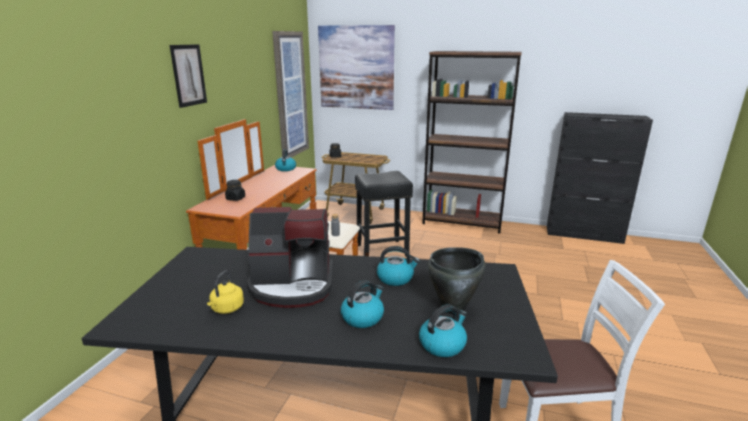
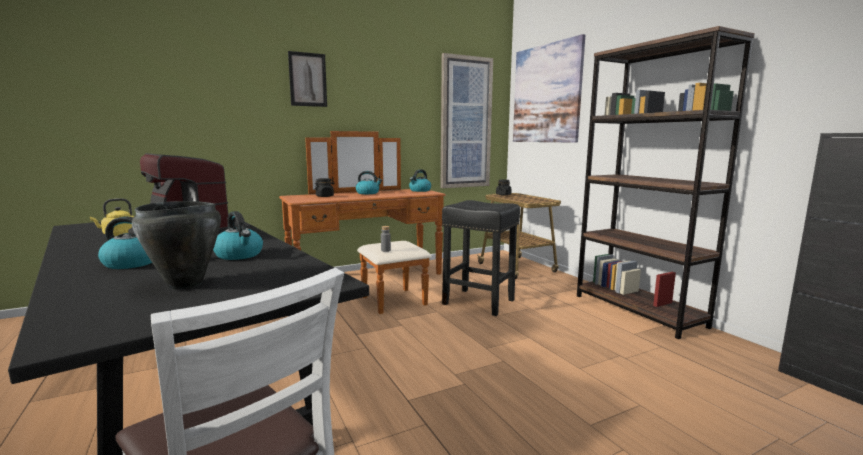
camera: 45 degrees right, 10 degrees down
kettle [419,304,467,357] -> kettle moved to [356,171,382,194]

